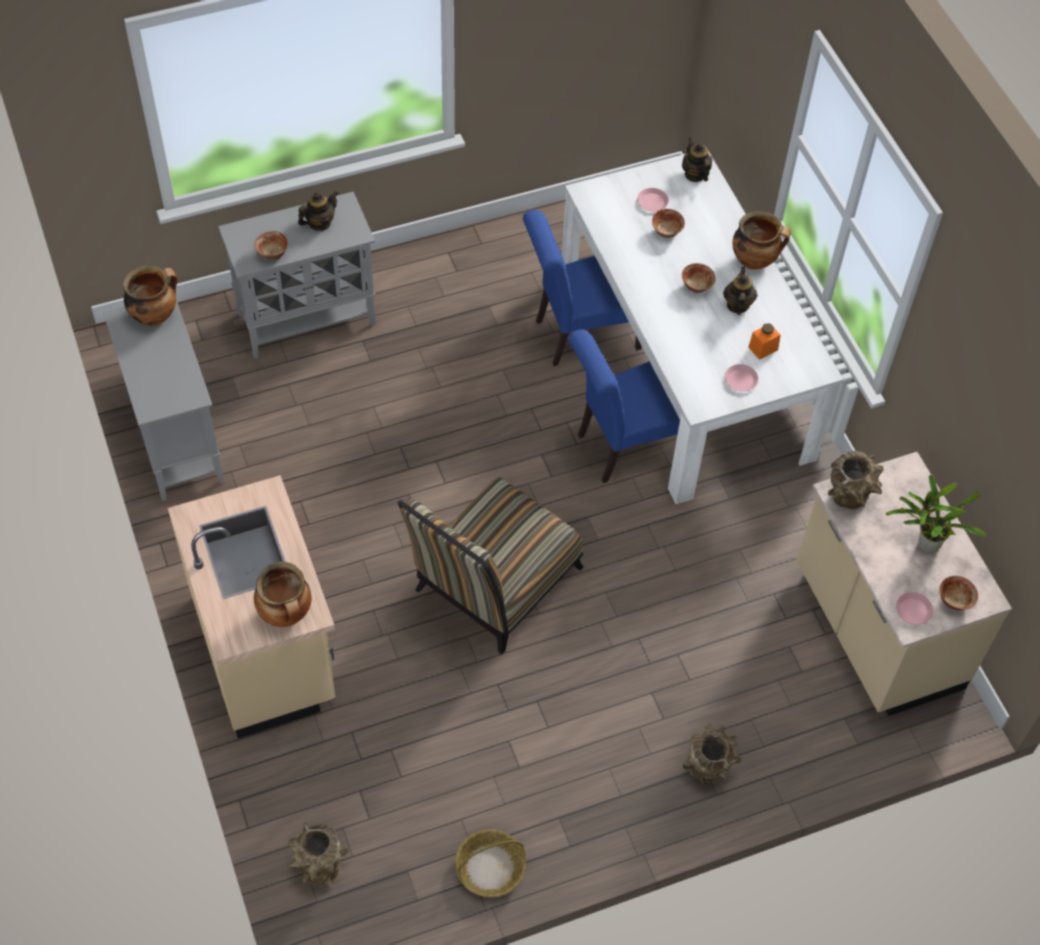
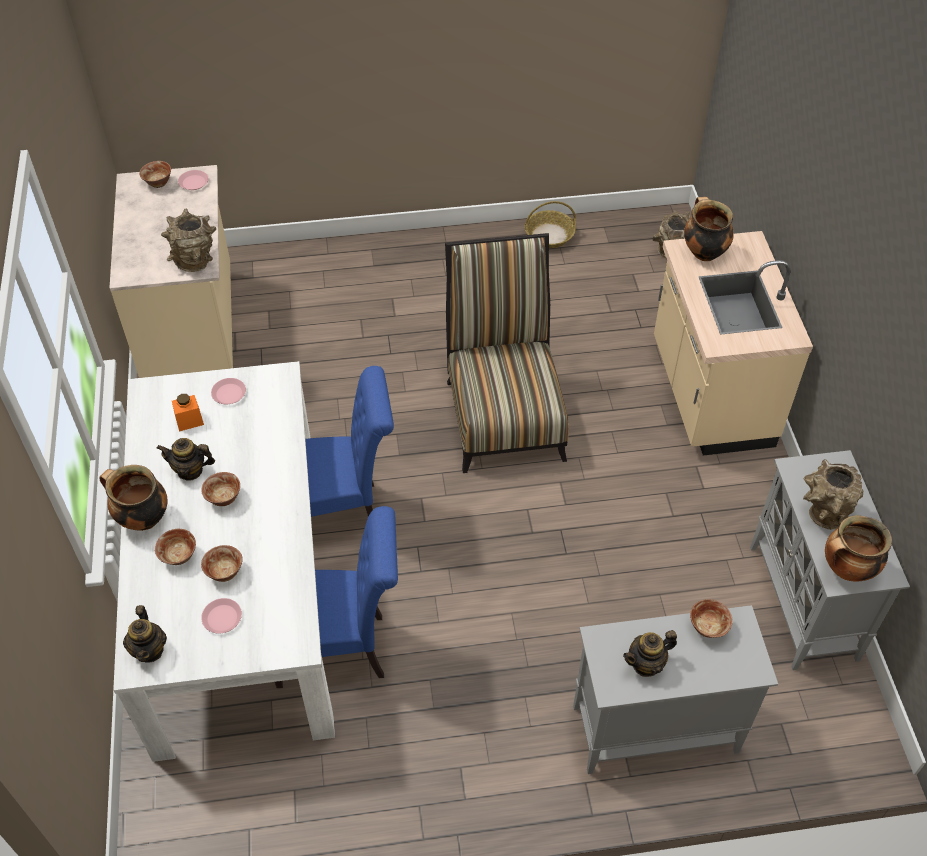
camera: 165 degrees left, 5 degrees down
chair [397,477,584,655] -> chair turned 60 degrees counterclockwise [445,233,569,473]
brown vase [683,724,742,784] -> brown vase moved to [803,459,863,530]
teapot [723,266,758,315] -> teapot turned 75 degrees clockwise [157,438,215,480]
potted plant [885,474,986,553] -> none
none -> bowl [155,529,196,565]

